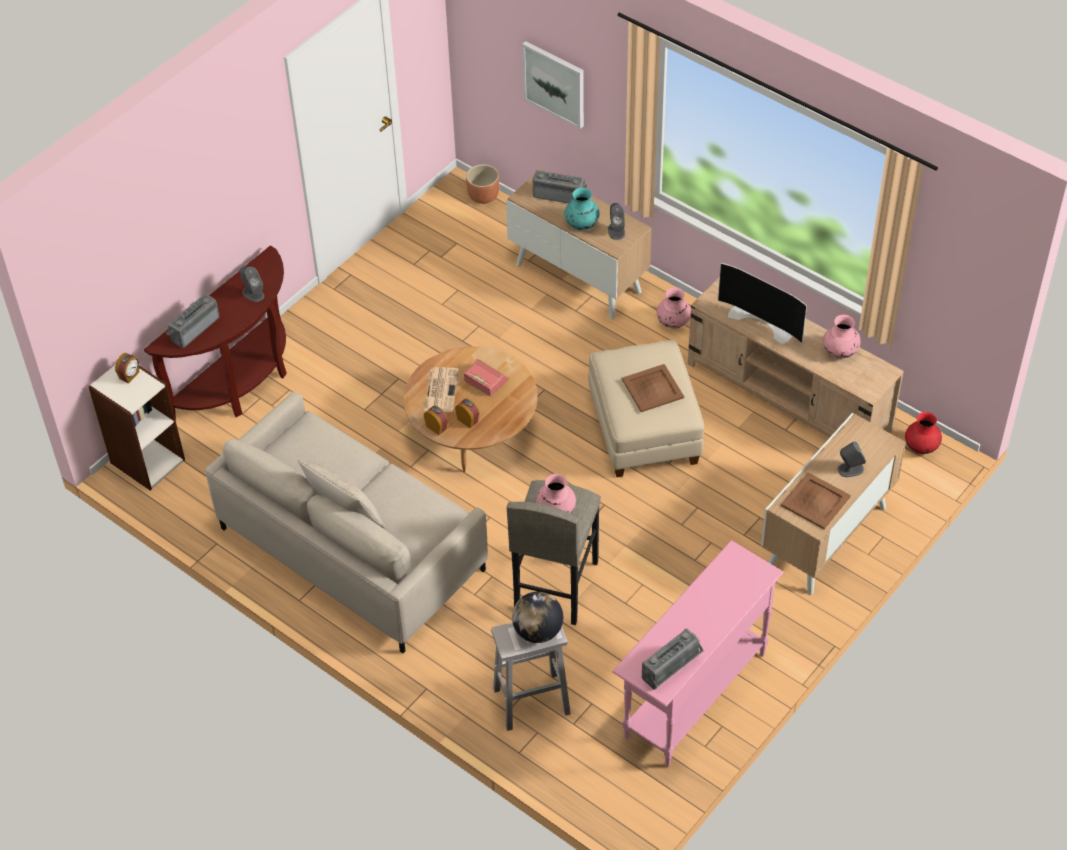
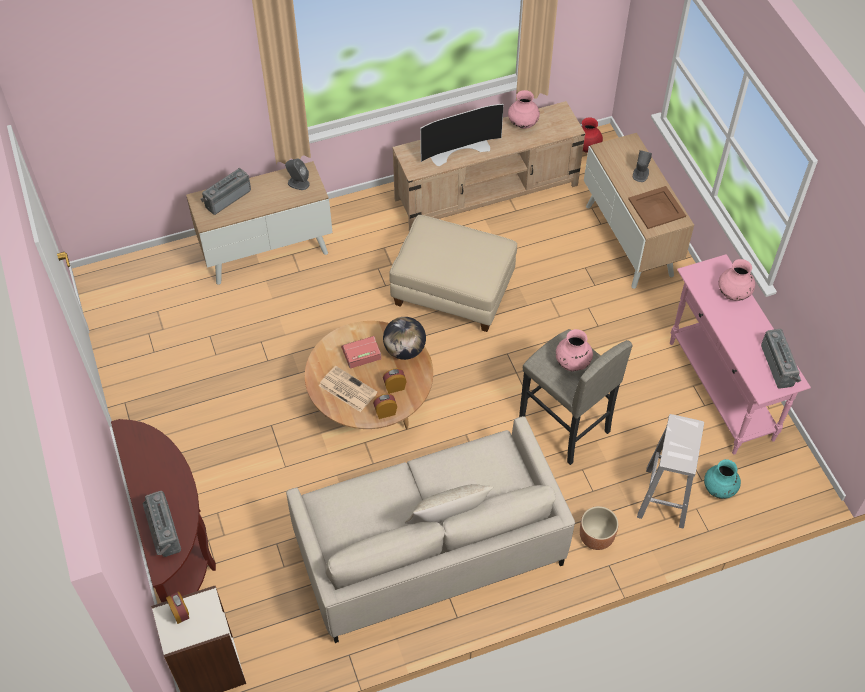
camera: 60 degrees left, 5 degrees up
grey speaker [239,266,264,302] -> none
brown planter [466,164,499,204] -> brown planter moved to [580,506,619,550]
globe [512,592,563,643] -> globe moved to [383,317,426,360]
picture [522,41,584,129] -> none
turquoise vase [564,187,600,230] -> turquoise vase moved to [704,459,741,499]
brown tray [622,364,684,412] -> none
pink vase [657,288,691,329] -> pink vase moved to [719,259,755,301]

